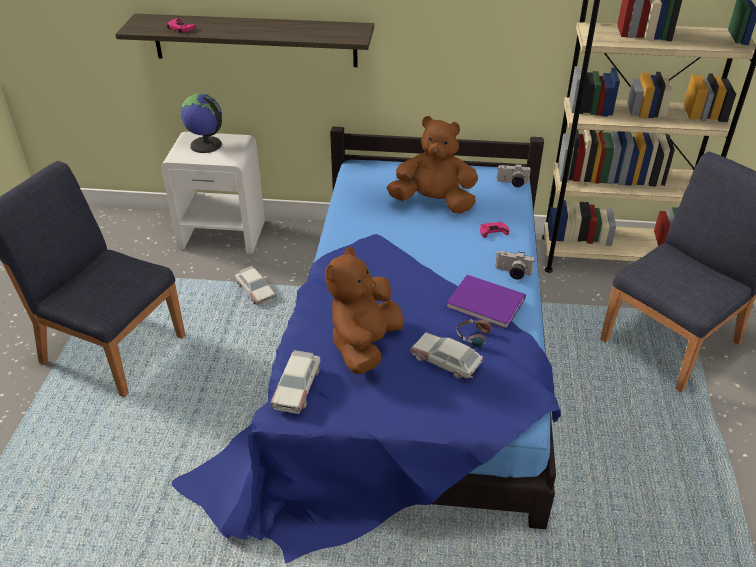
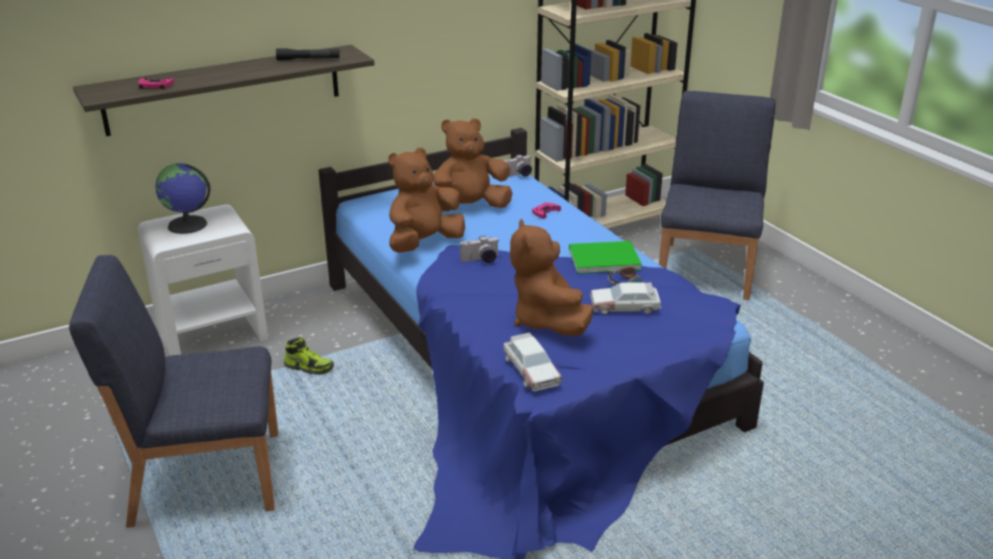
camera: 35 degrees left, 10 degrees down
toy car [235,266,277,306] -> shoe [284,337,334,375]
purple book [446,275,526,329] -> green book [569,241,642,274]
camera [495,251,535,279] -> camera moved to [460,236,498,263]
none -> black flashlight [276,48,339,60]
none -> brown plush toy [388,148,465,253]

